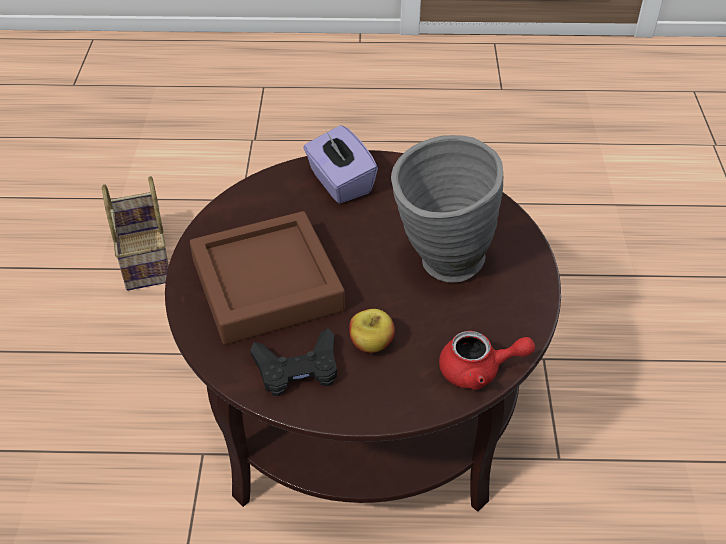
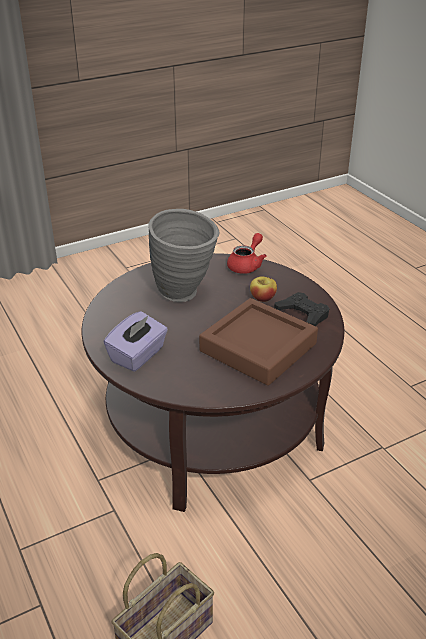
camera: 120 degrees left, 10 degrees down
red teapot [439,331,535,390] -> red teapot turned 60 degrees clockwise [227,233,267,274]

